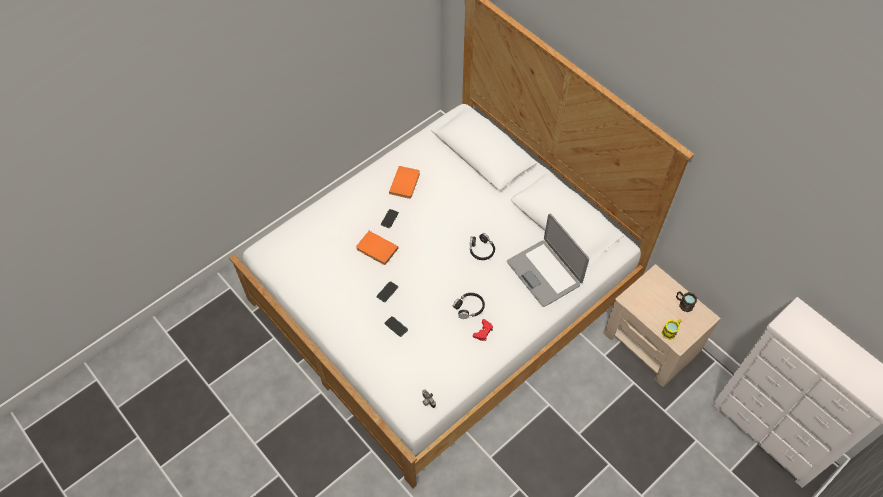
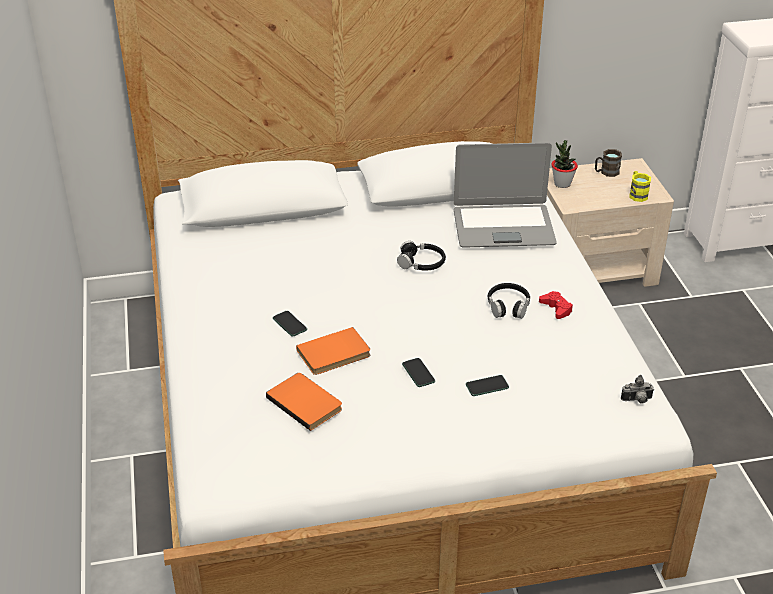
camera: 60 degrees left, 20 degrees down
orange book [389,166,420,199] -> orange book moved to [266,373,342,431]
none -> potted plant [551,140,578,188]

